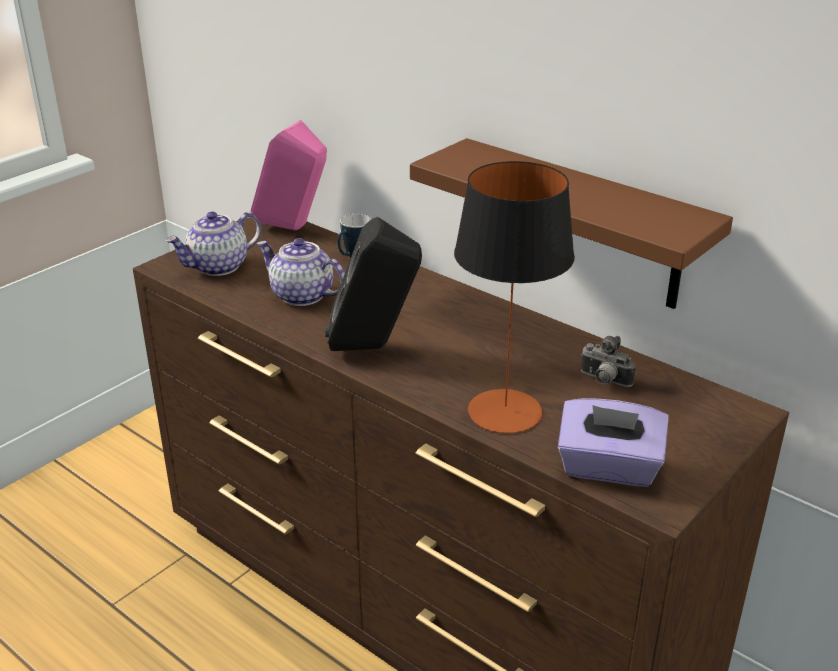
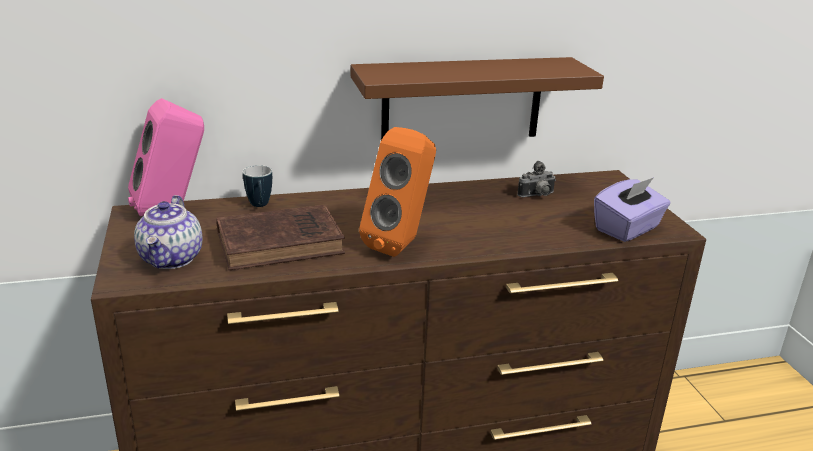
camera: 55 degrees left, 5 degrees down
teapot [257,238,345,306] -> brown book [217,205,345,270]
black speaker [325,217,422,351] -> orange speaker [359,127,436,257]
table lamp [454,161,575,433] -> none

